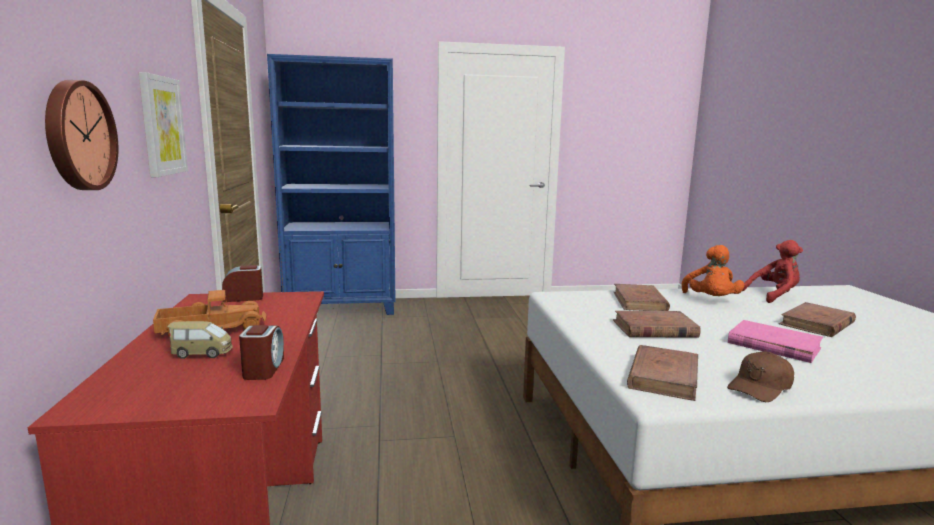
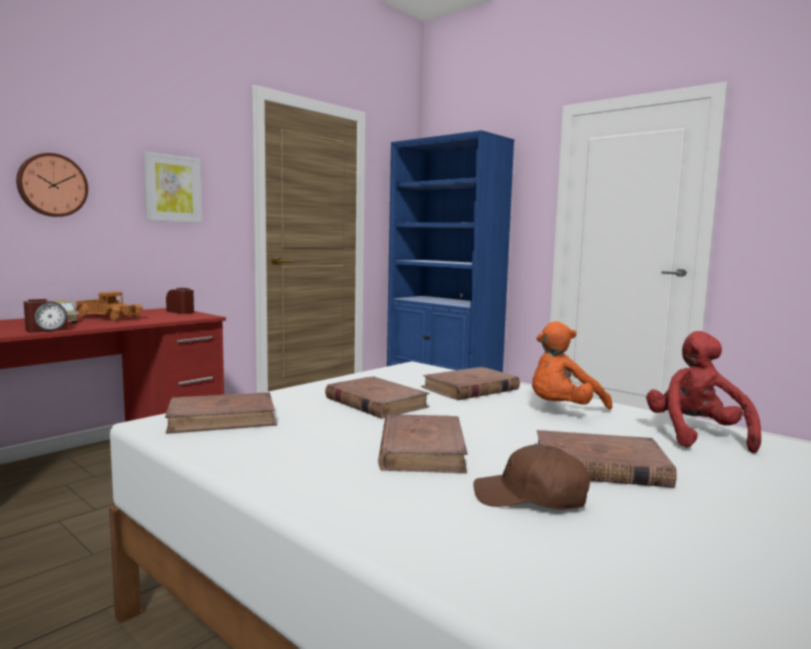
camera: 50 degrees right, 5 degrees down
brown cap [727,352,794,402] -> brown cap moved to [473,444,590,510]
pink book [728,320,823,363] -> brown book [378,414,468,473]
red plush toy [743,240,803,303] -> red plush toy turned 120 degrees counterclockwise [646,331,761,453]

